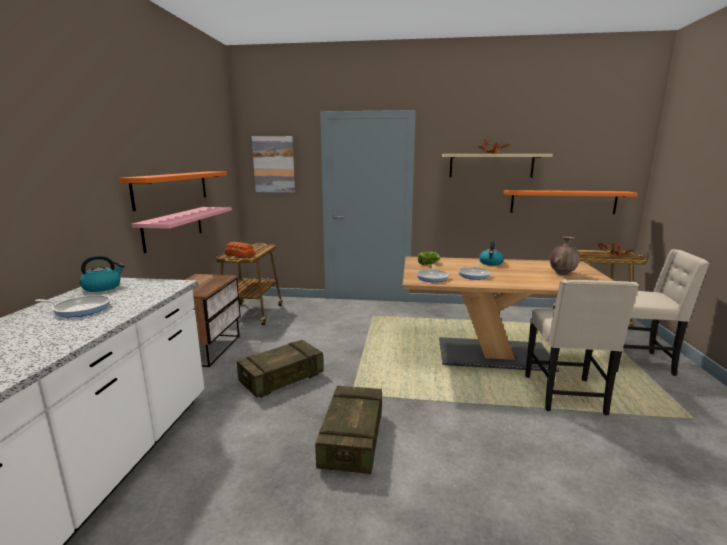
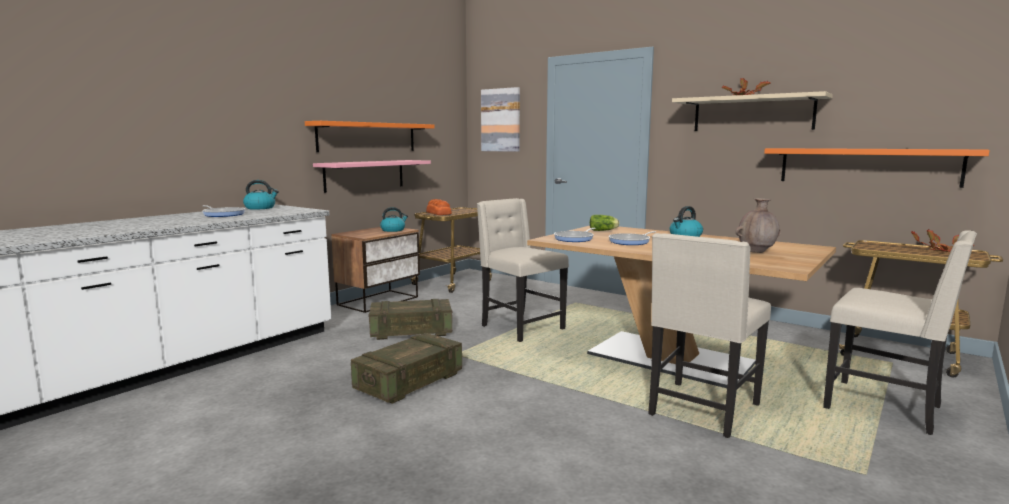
camera: 30 degrees right, 5 degrees down
none -> kettle [380,207,408,232]
none -> beige chair [477,198,569,342]

